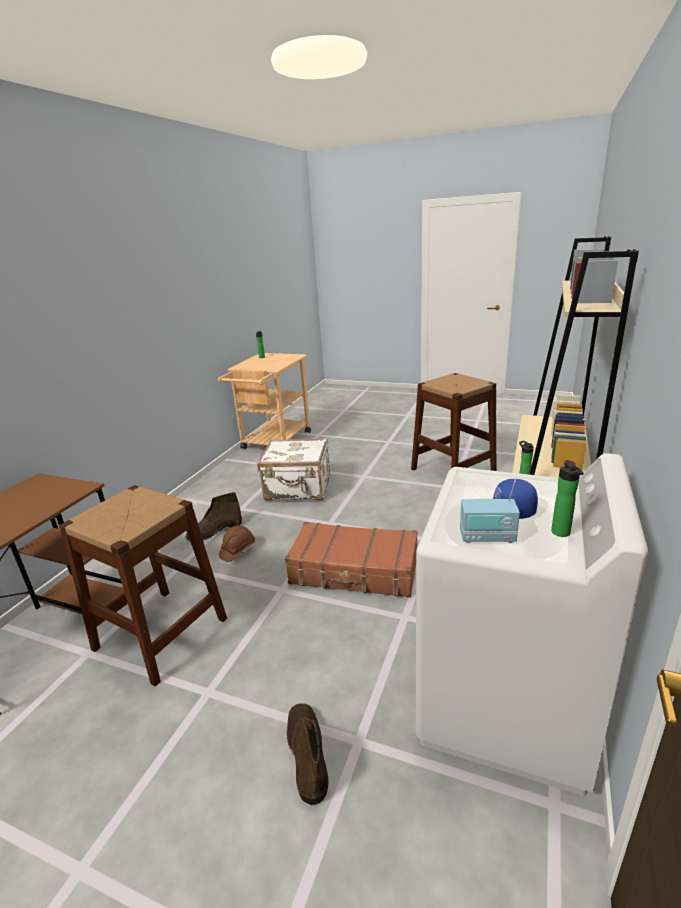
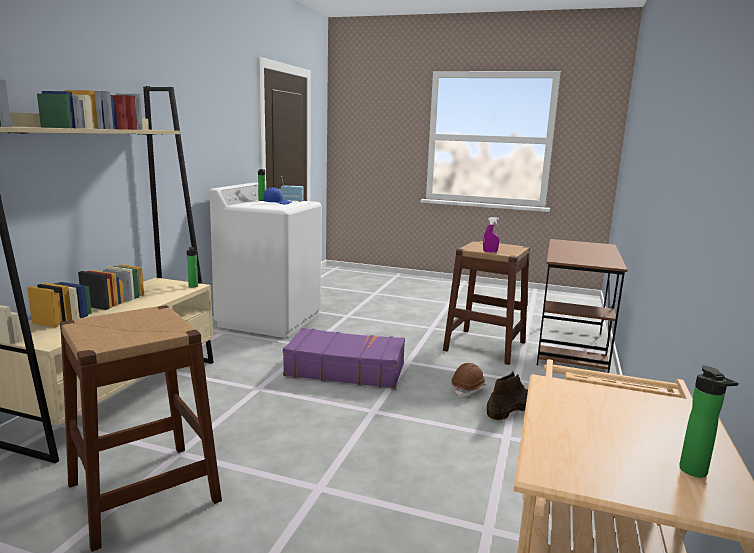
camera: 175 degrees right, 10 degrees down
white suitcase [257,438,330,501] -> none
brown suitcase [285,522,417,598] -> purple suitcase [283,328,405,389]
brown boot [286,703,328,805] -> none
none -> purple spray bottle [483,217,499,253]

